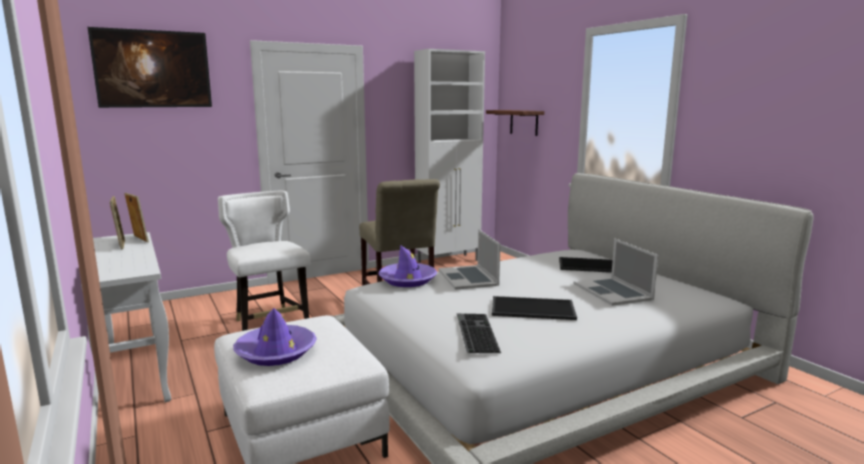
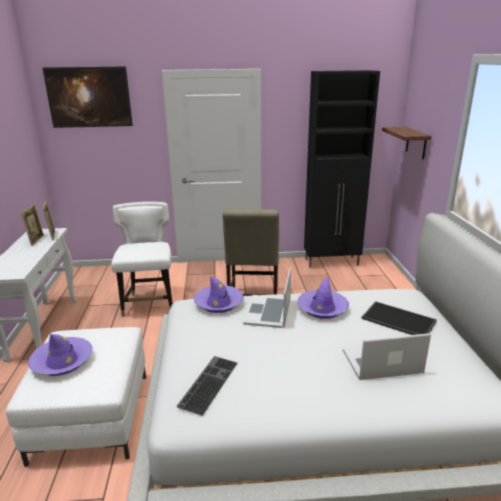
camera: 25 degrees right, 10 degrees up
white cabinet [414,49,485,263] -> black cabinet [304,70,380,268]
tray [492,296,577,320] -> none
laptop [573,238,658,306] -> laptop turned 75 degrees clockwise [343,333,431,380]
none -> purple hat [297,276,349,319]

